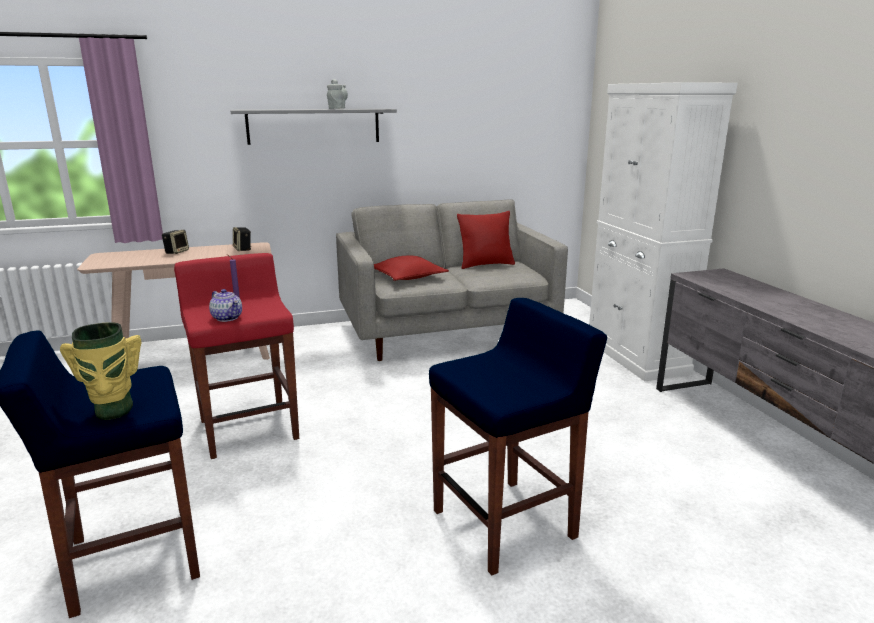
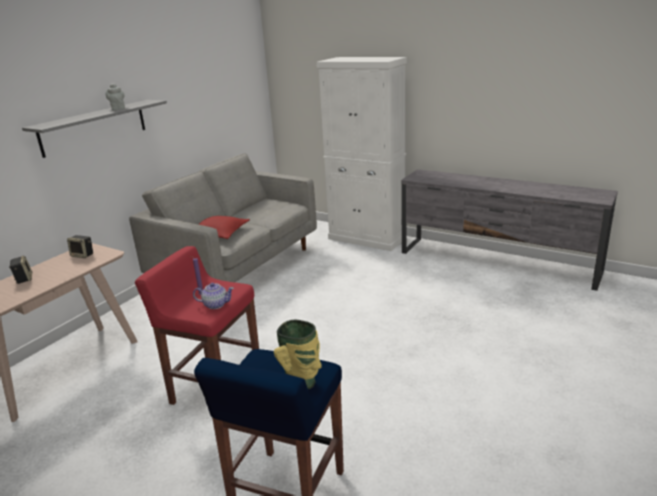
camera: 40 degrees left, 5 degrees up
blue stool [429,298,607,575] -> none
red pillow [457,211,515,269] -> none

